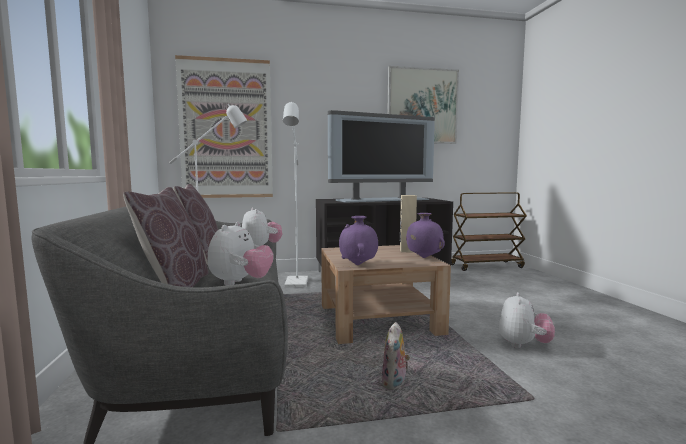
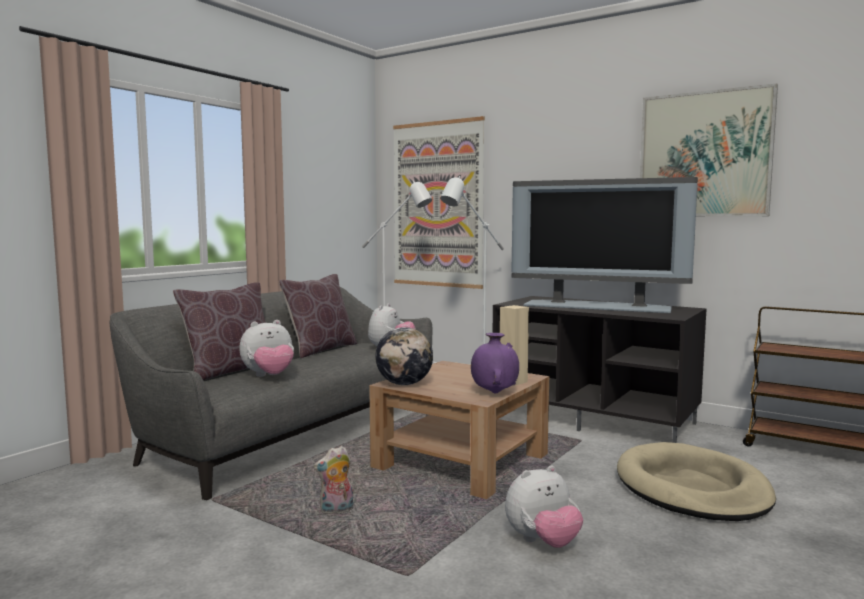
camera: 45 degrees right, 0 degrees up
purple vase [339,216,378,265] -> globe [375,327,433,385]
none -> beige dog bed [617,442,776,521]

